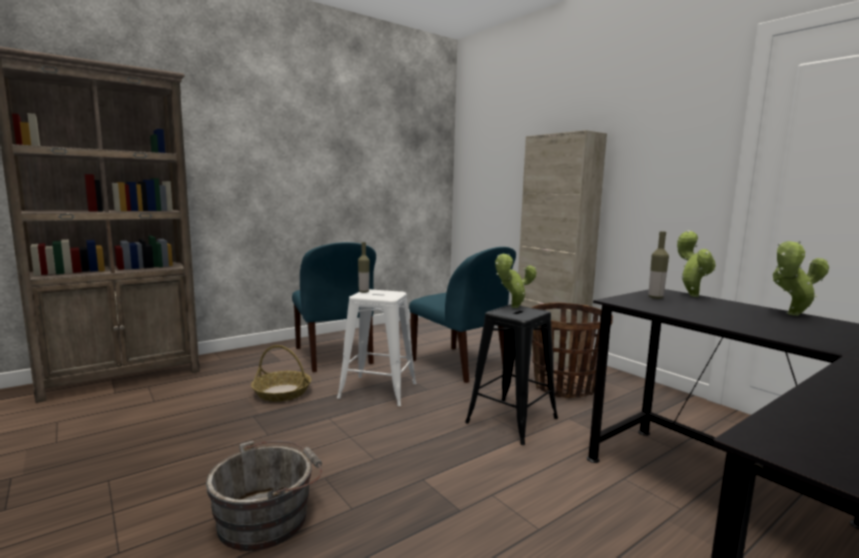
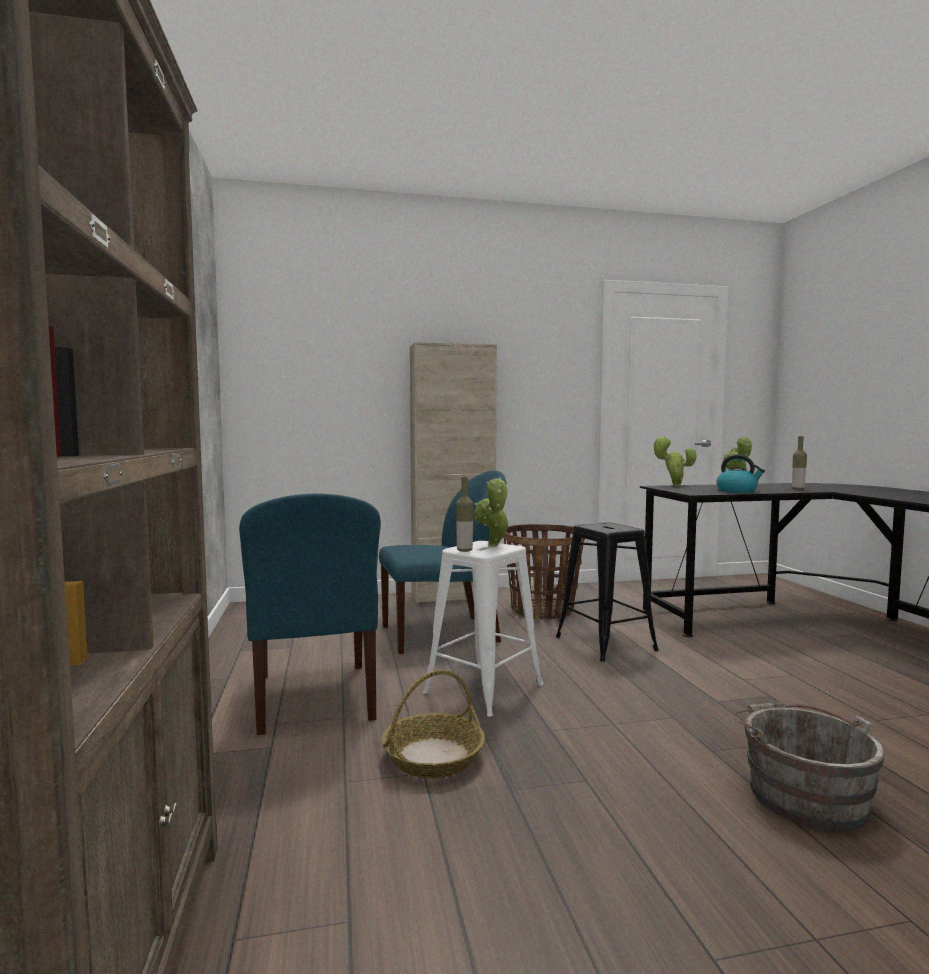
camera: 65 degrees left, 5 degrees down
blue chair [292,242,376,372] -> blue chair turned 75 degrees clockwise [239,494,381,735]
potted plant [495,253,537,308] -> potted plant moved to [473,477,510,547]
bottle [648,231,669,299] -> bottle moved to [792,436,807,490]
none -> kettle [716,455,765,493]

